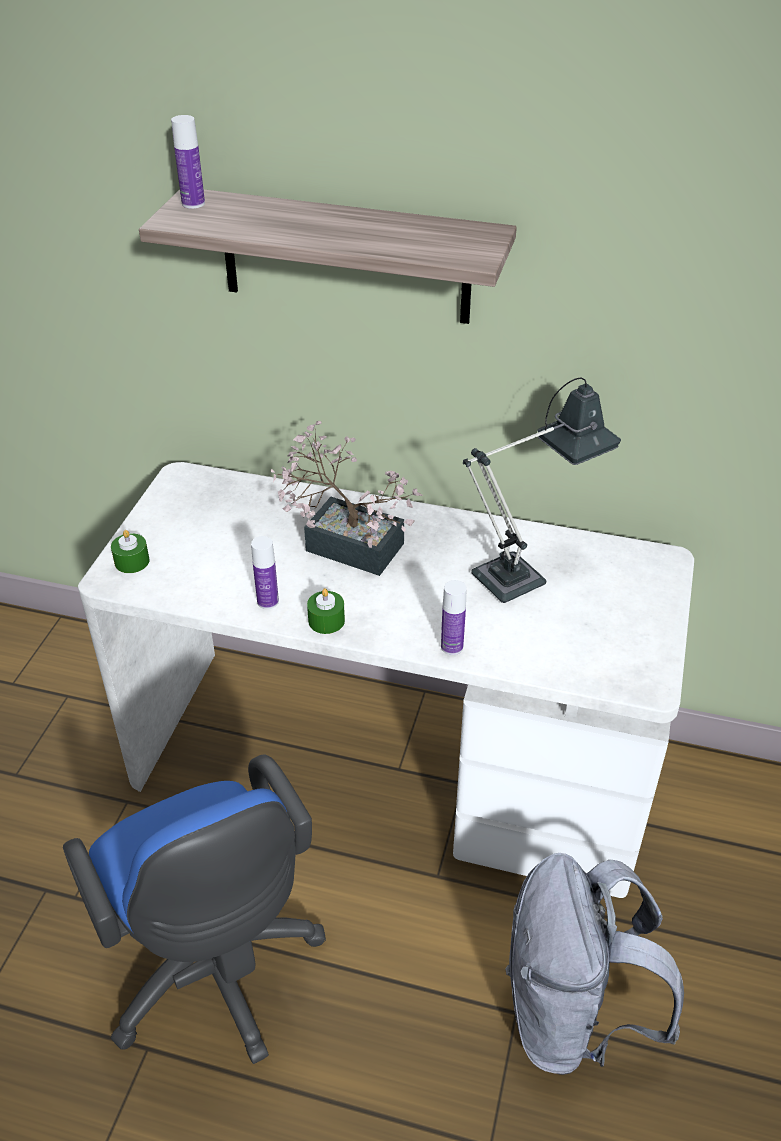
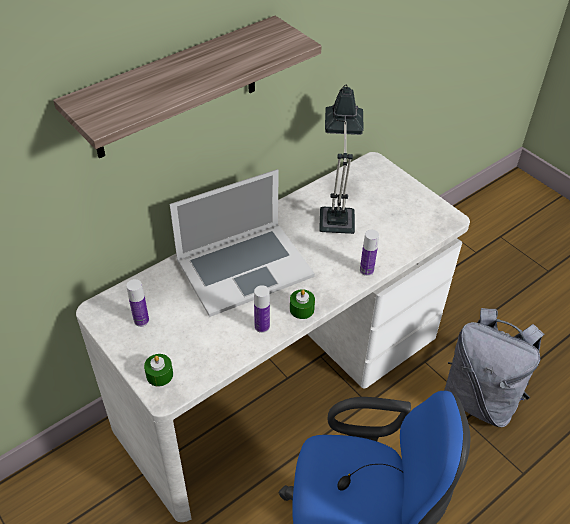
camera: 55 degrees left, 5 degrees up
bottle [171,115,205,209] -> bottle moved to [126,279,149,327]
potted plant [270,421,423,576] -> laptop [169,169,315,317]

